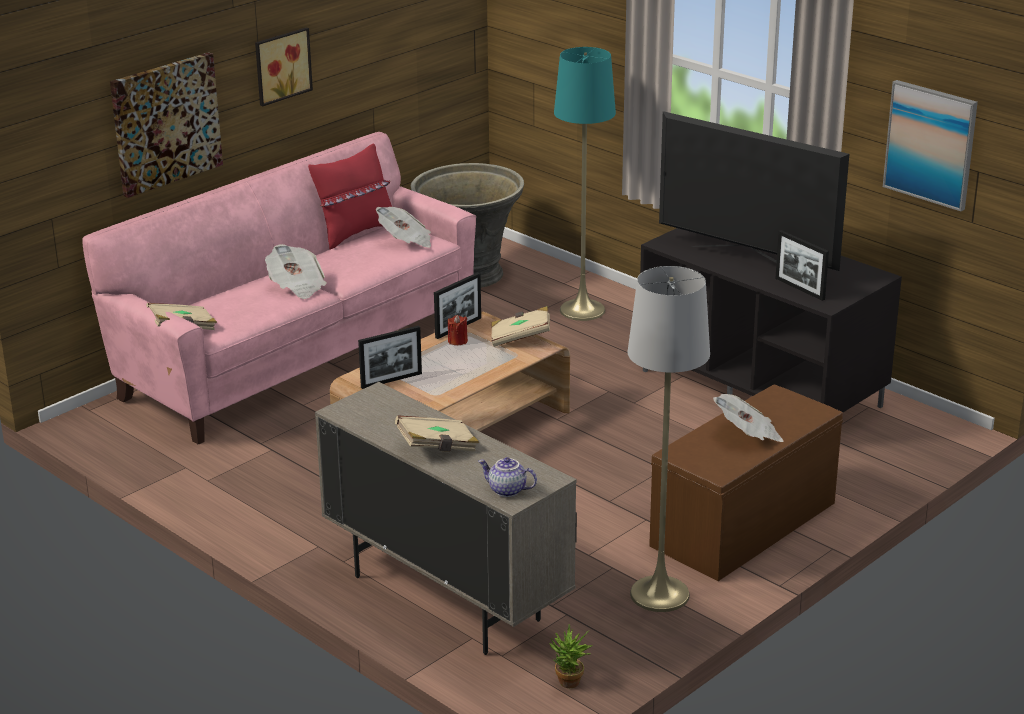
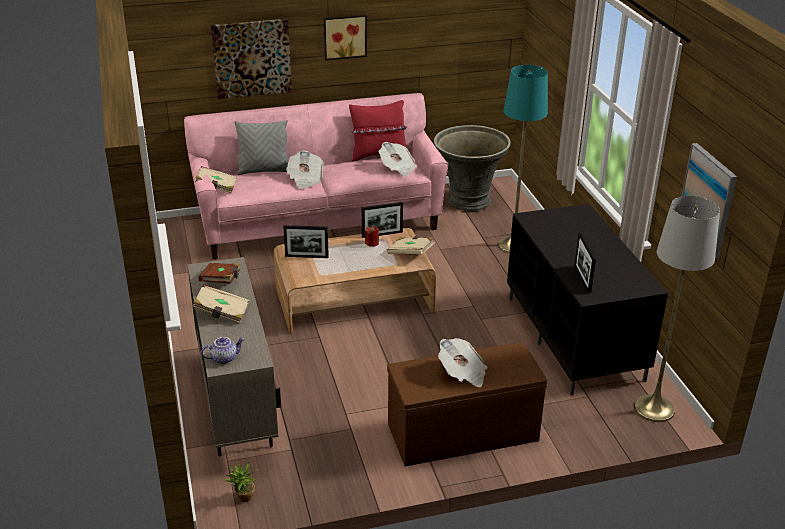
camera: 30 degrees right, 5 degrees up
teapot [478,457,537,497] -> teapot turned 105 degrees clockwise [201,337,244,364]
grey floor lamp [628,266,710,612] -> grey floor lamp moved to [634,196,720,422]
television [659,111,849,271] -> none
none -> brown book [198,263,240,284]
none -> grey pillow [235,120,288,175]

